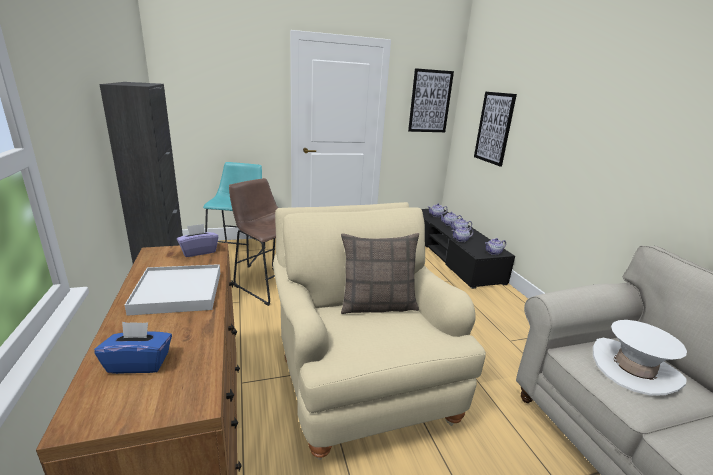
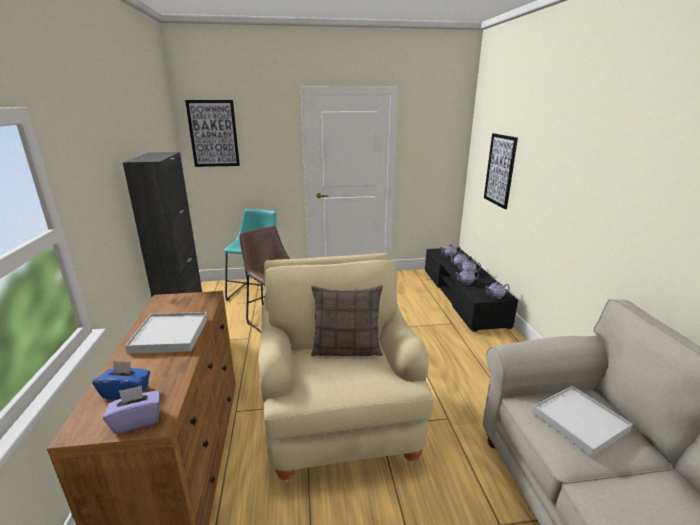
camera: 10 degrees right, 0 degrees up
purple tissue box [177,224,218,257] -> purple tissue box moved to [103,385,160,434]
picture [408,68,454,132] -> picture moved to [185,100,240,167]
white hat [593,320,687,396] -> white tray [532,386,633,457]

